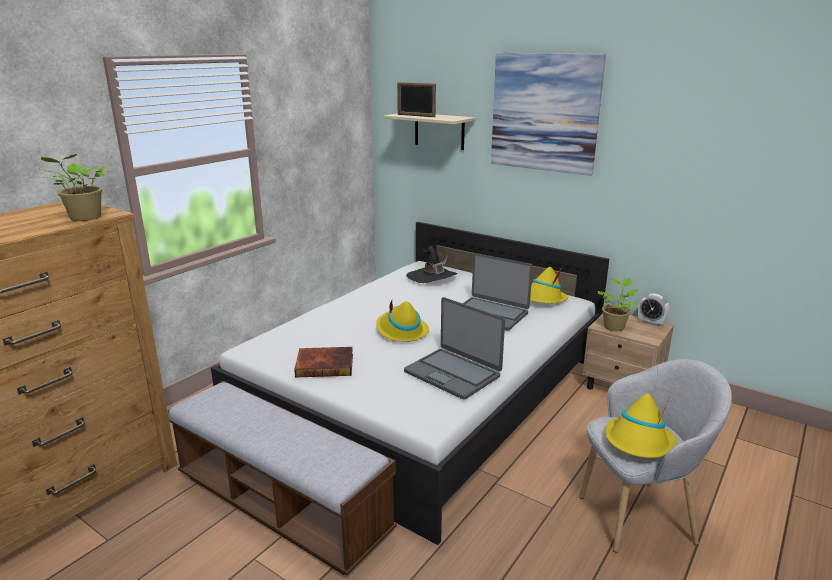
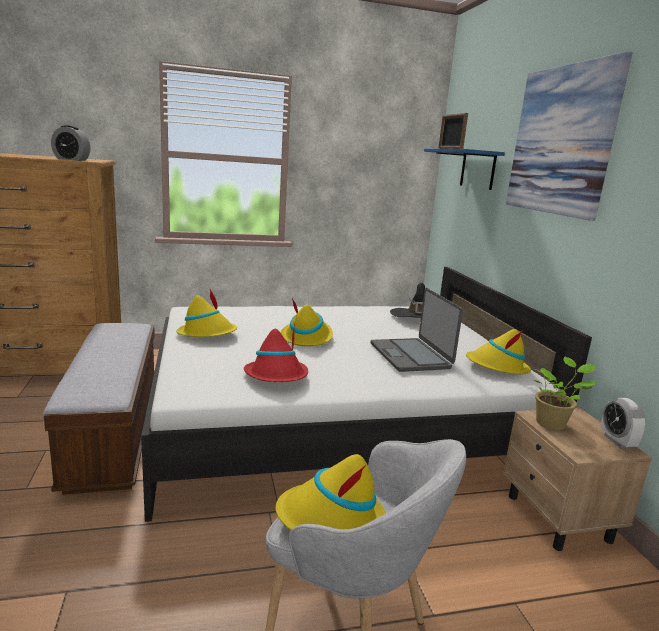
camera: 40 degrees right, 5 degrees down
potted plant [40,154,107,221] -> alarm clock [51,125,90,161]
book [294,347,353,378] -> yellow hat [177,289,237,337]
beige shelf [384,113,475,150] -> blue shelf [424,148,505,190]
laptop [404,297,505,399] -> red hat [244,323,308,382]

